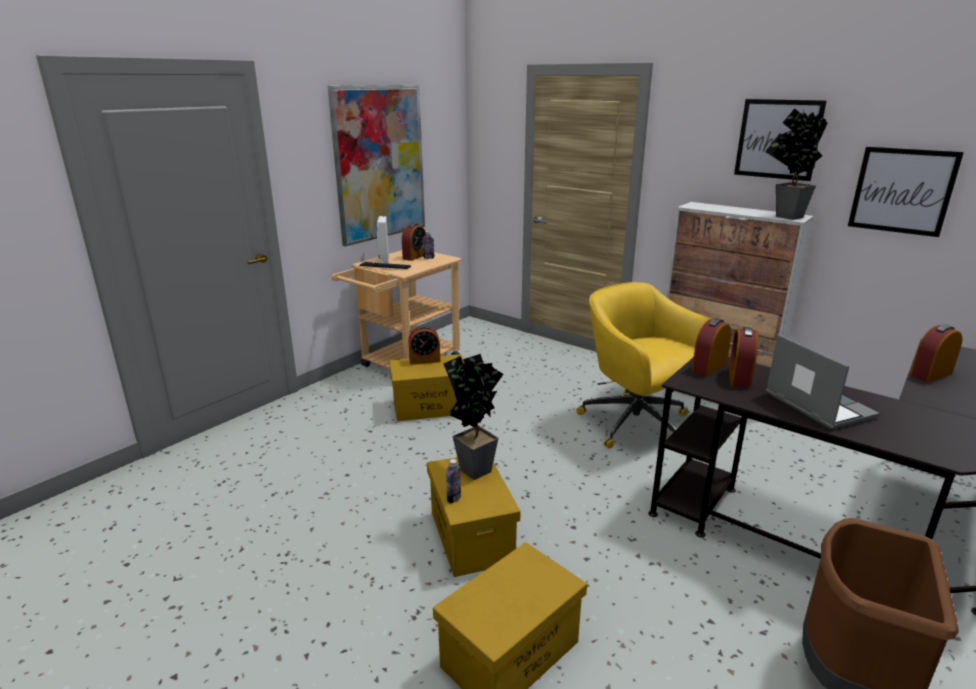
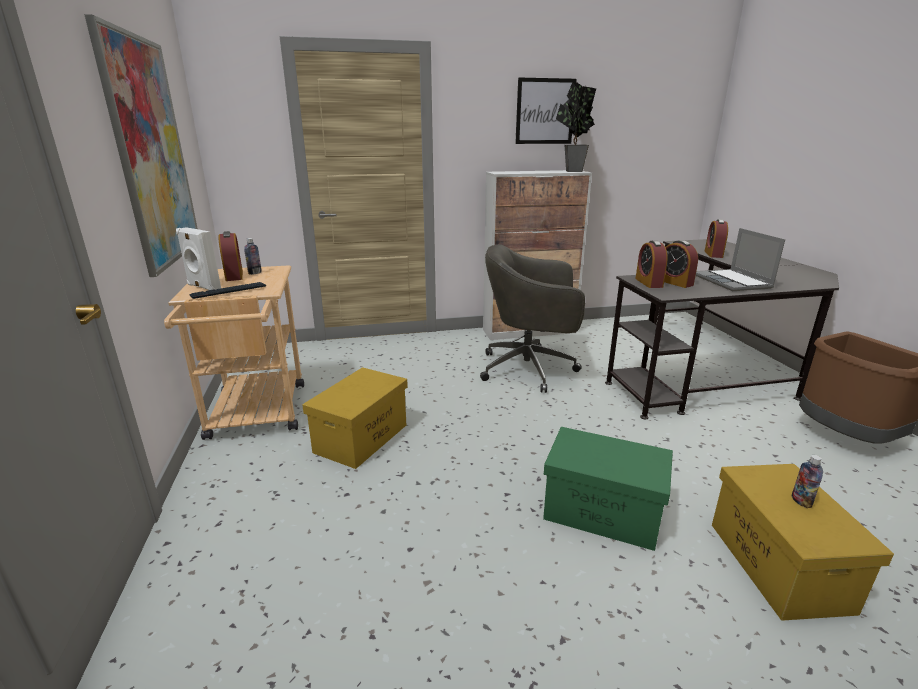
camera: 50 degrees left, 0 degrees up
alarm clock [409,325,440,365] -> none
yellow storage box [427,457,521,577] -> green storage box [543,427,673,551]
potted plant [444,354,503,480] -> none
bottle [446,459,461,503] -> bottle moved to [792,455,823,508]
yellow office chair [576,282,711,449] -> grey office chair [480,244,585,393]
laptop [766,334,880,429] -> laptop turned 120 degrees counterclockwise [696,228,785,291]
picture [848,147,964,237] -> none

